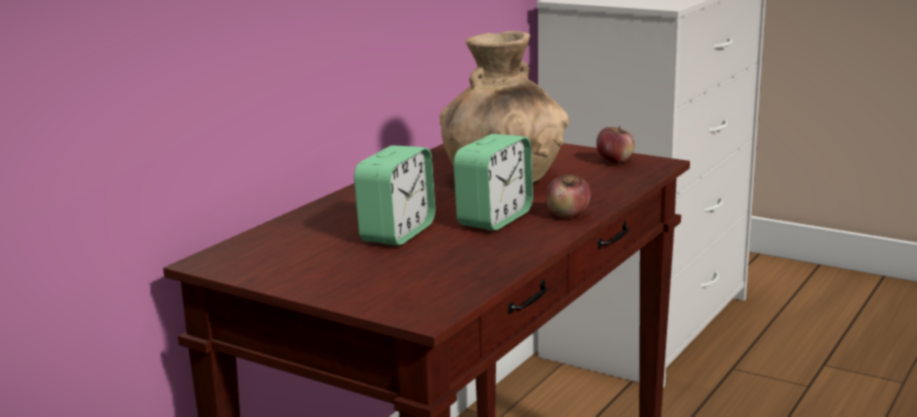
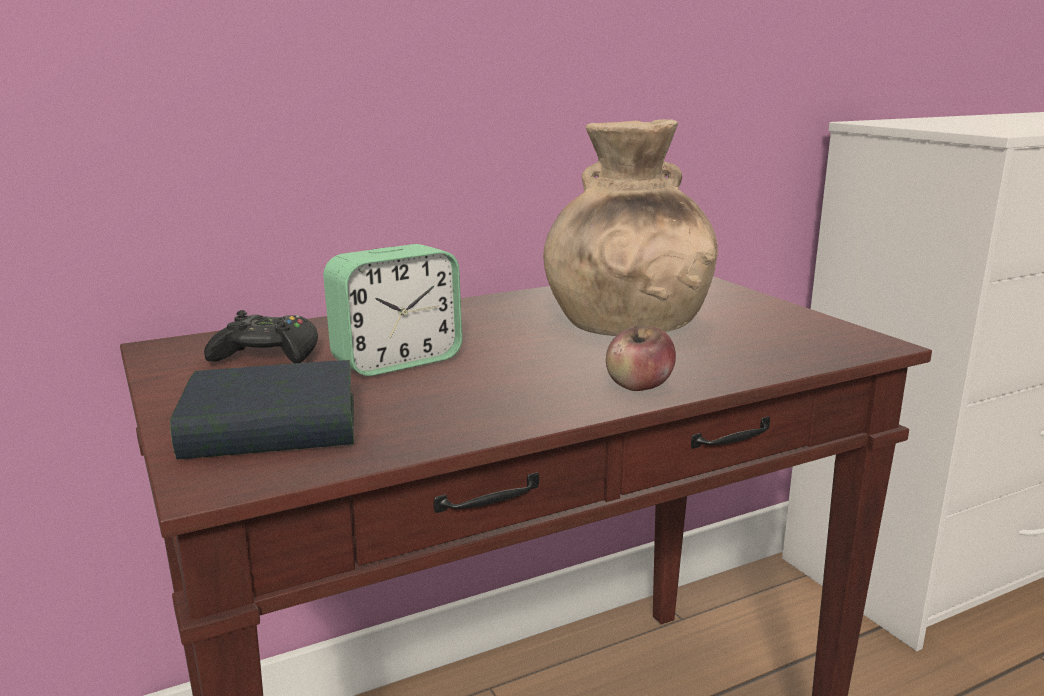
camera: 30 degrees right, 0 degrees up
alarm clock [453,134,533,231] -> none
apple [596,126,635,163] -> none
none -> book [170,360,354,460]
none -> black game controller [204,310,318,363]

